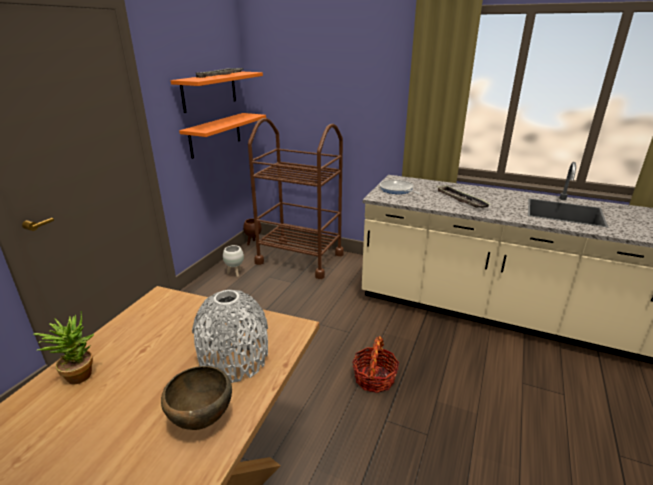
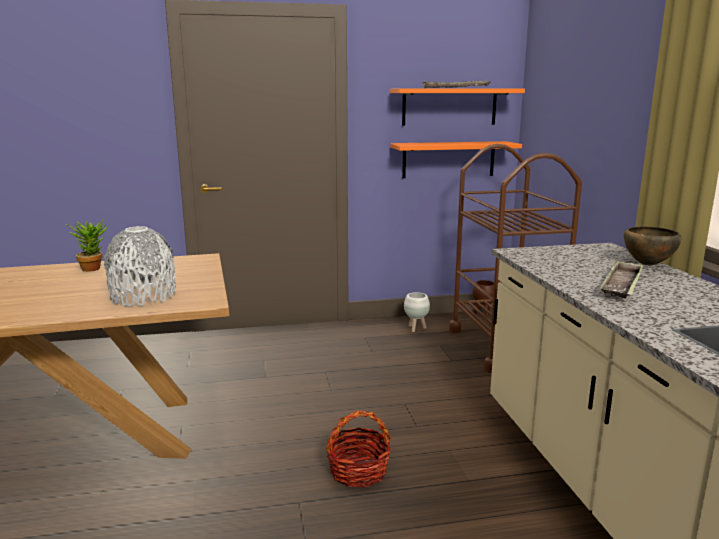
camera: 55 degrees right, 10 degrees down
brown bowl [161,366,232,430] -> brown bowl moved to [624,226,681,265]
frying pan [380,180,421,194] -> none

